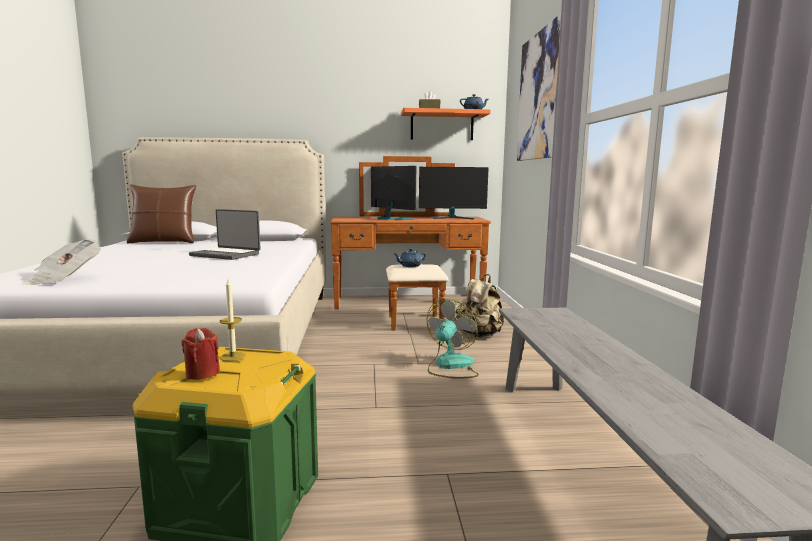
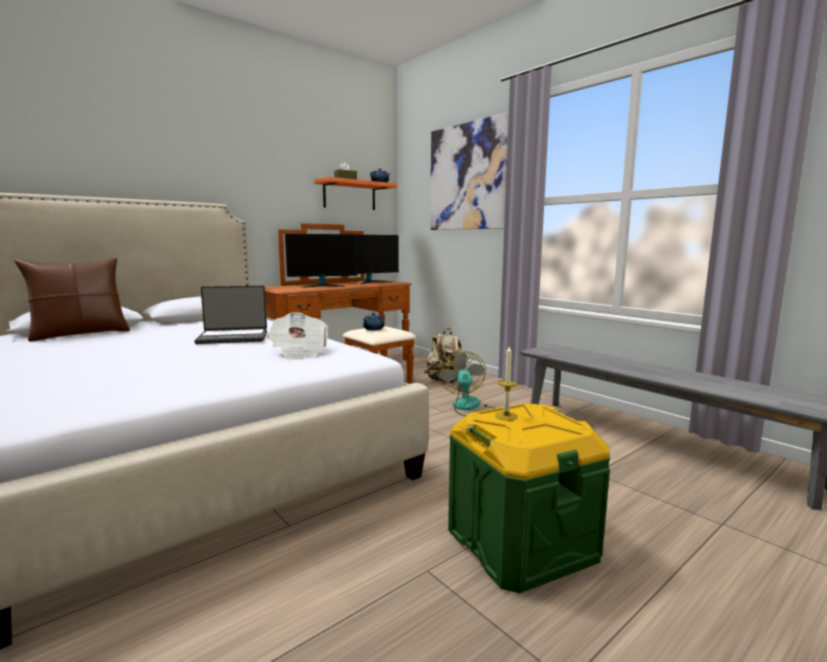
camera: 35 degrees left, 0 degrees up
newspaper [24,239,101,285] -> newspaper moved to [267,312,328,360]
red candle [181,328,220,380] -> none
monitor [371,166,416,220] -> monitor turned 150 degrees clockwise [285,234,357,288]

